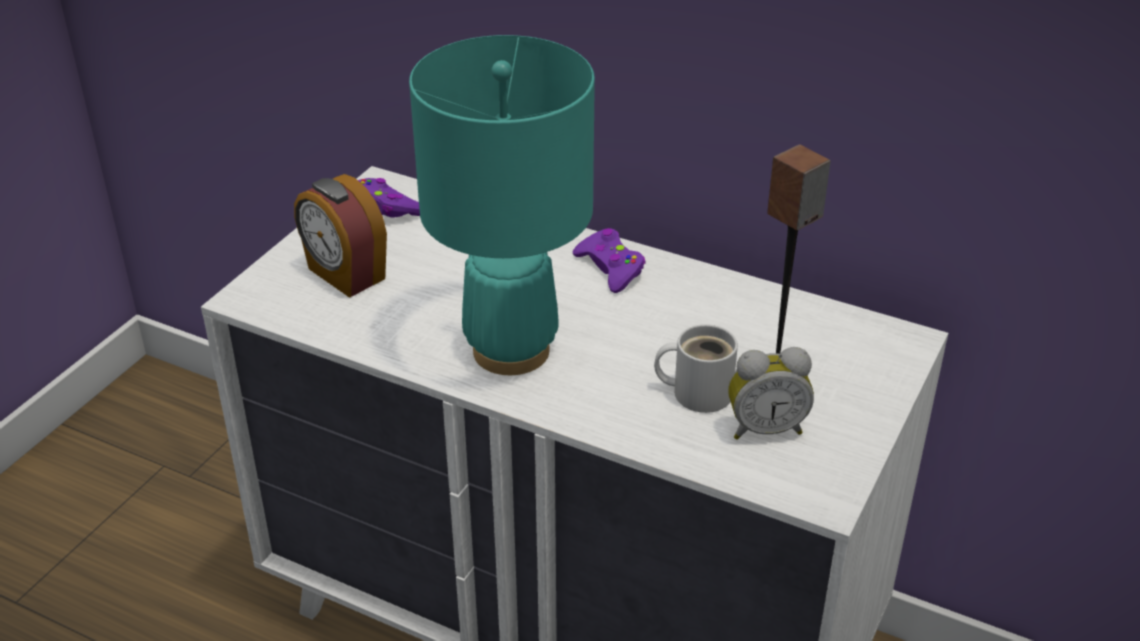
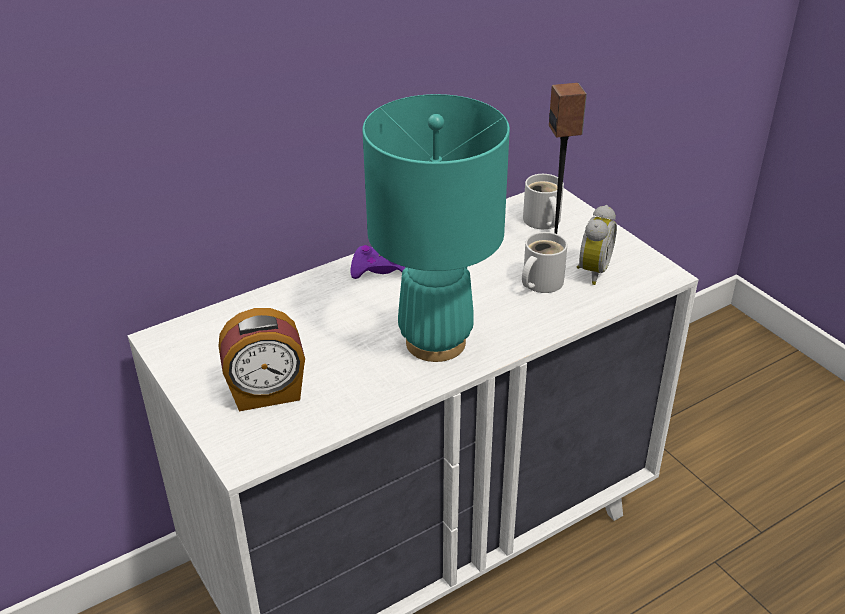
camera: 60 degrees left, 0 degrees up
purple game controller [358,178,420,217] -> none
none -> white mug [523,174,564,229]

